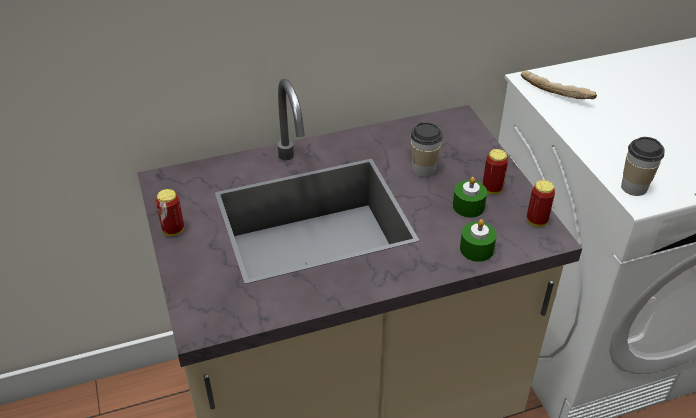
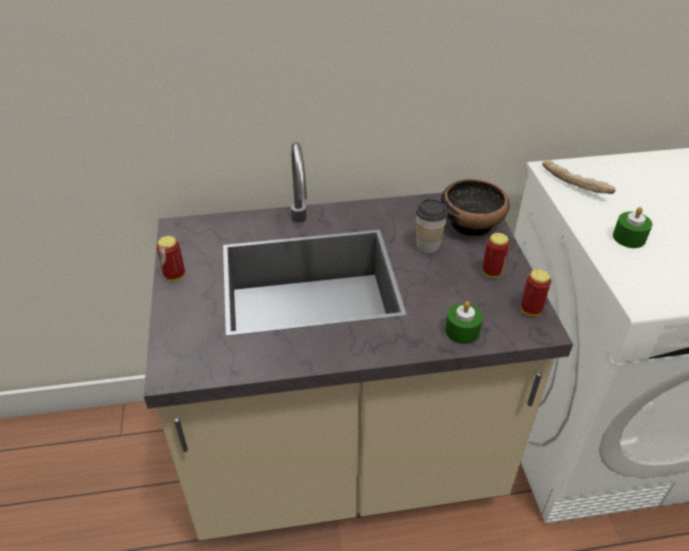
camera: 10 degrees right, 0 degrees up
green candle [453,177,487,218] -> green candle moved to [613,207,652,248]
cup [621,137,665,196] -> none
none -> bowl [441,179,510,237]

